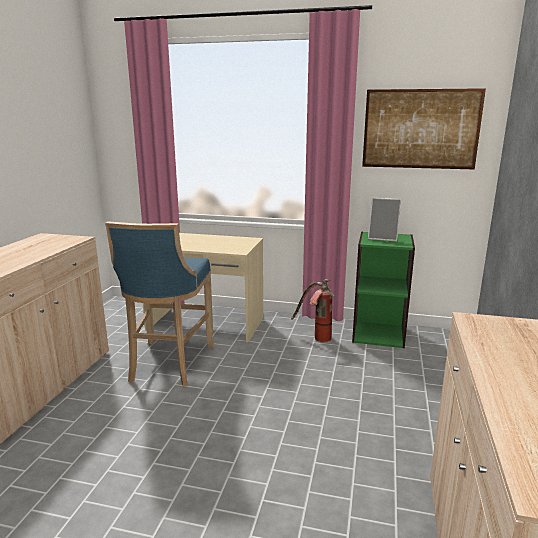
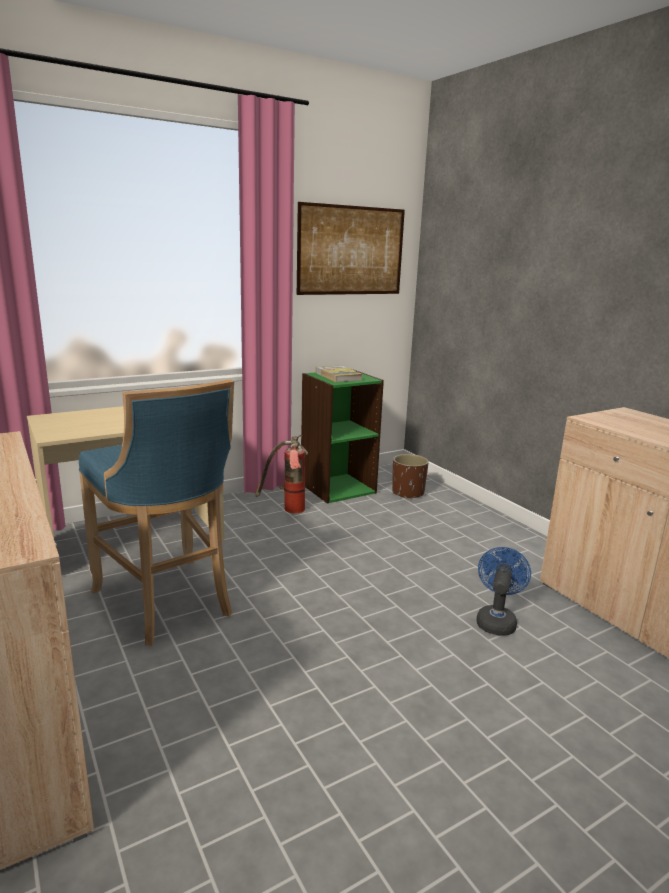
camera: 45 degrees left, 0 degrees up
picture frame [368,198,401,242] -> book [315,365,362,382]
none -> brown planter [392,454,429,500]
none -> blue fan [476,547,531,636]

